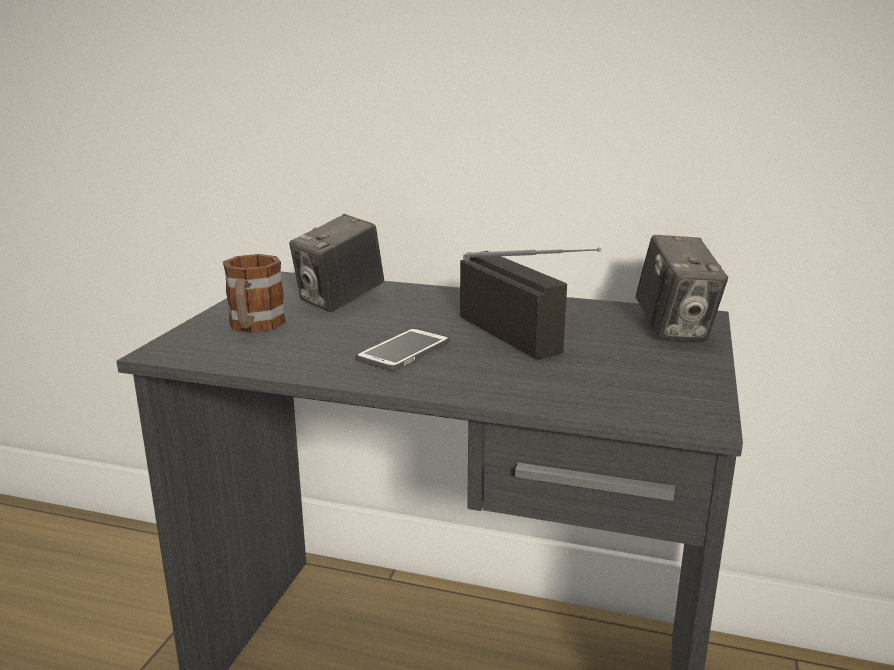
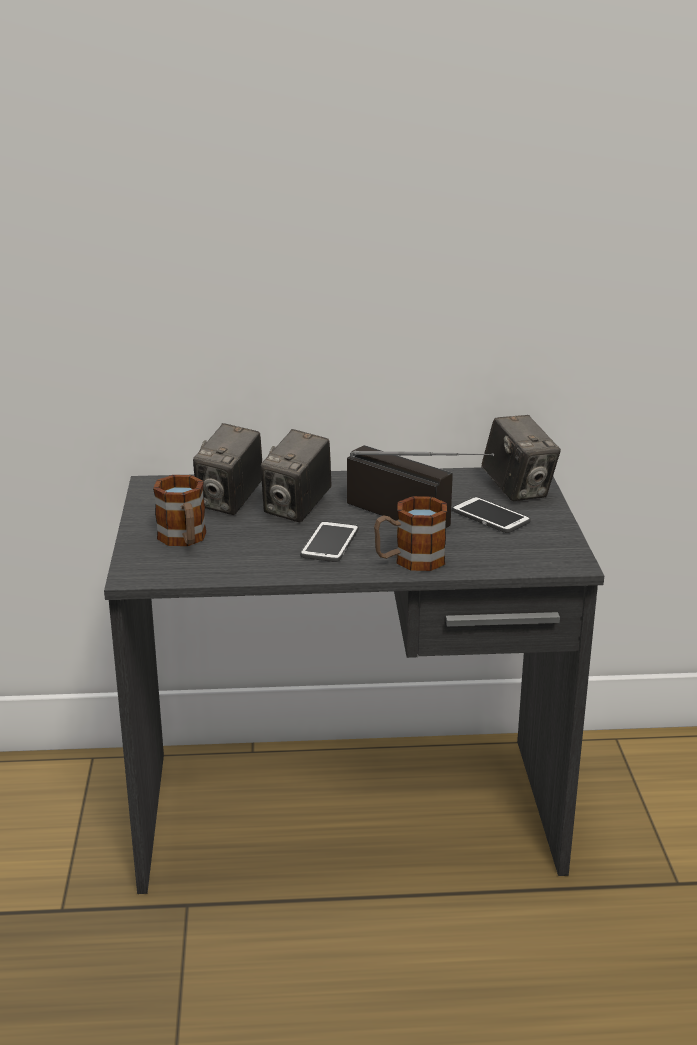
camera: 20 degrees left, 5 degrees up
none -> camera [261,429,331,522]
none -> mug [374,496,447,571]
none -> phone [452,496,531,533]

